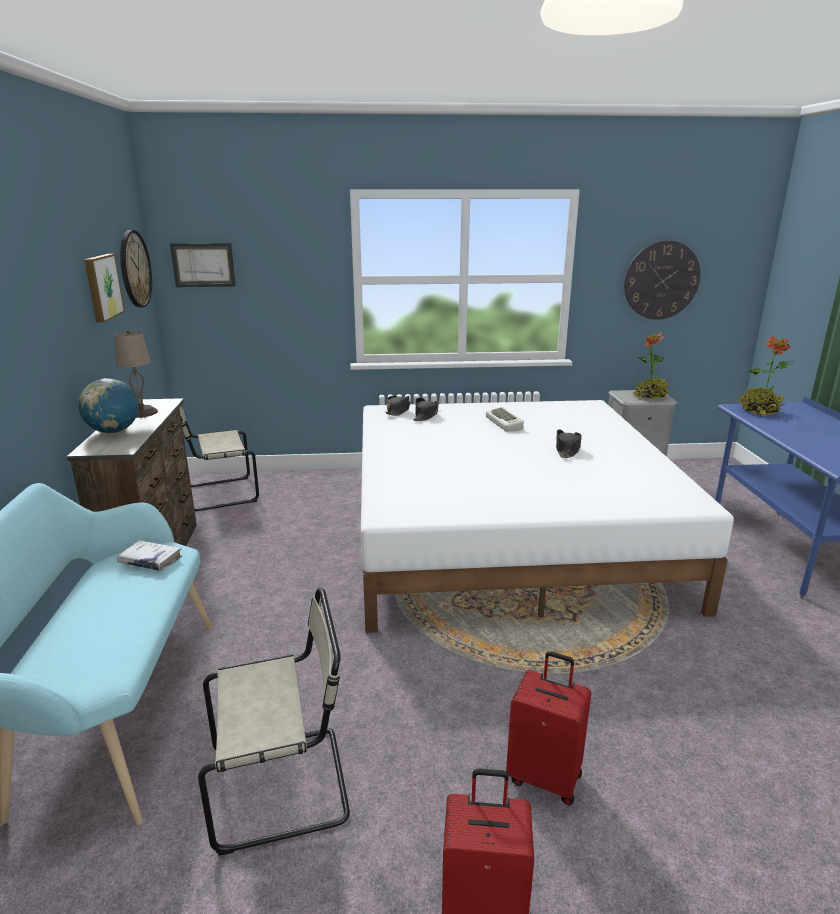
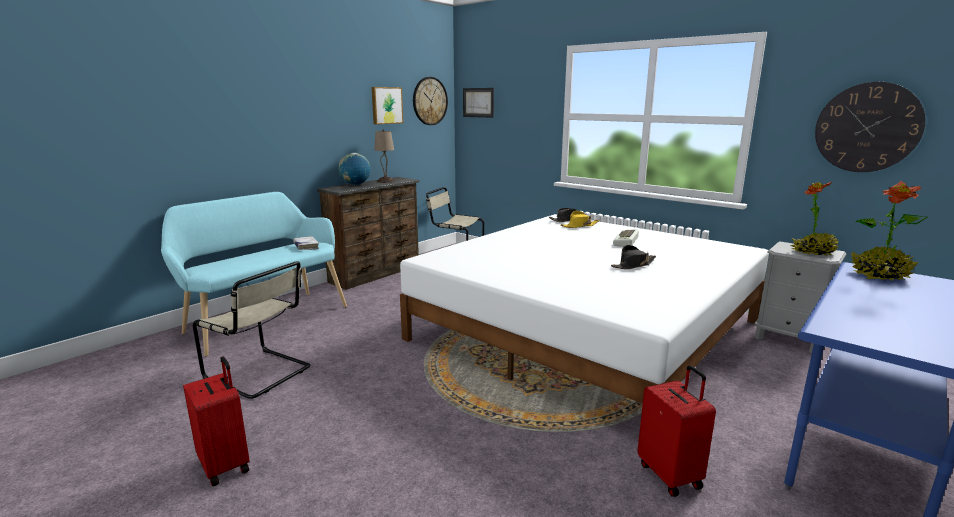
camera: 45 degrees right, 5 degrees down
black hat [413,398,439,421] -> yellow hat [560,211,599,228]
red suitcase [506,651,591,805] -> red suitcase moved to [638,365,716,497]

